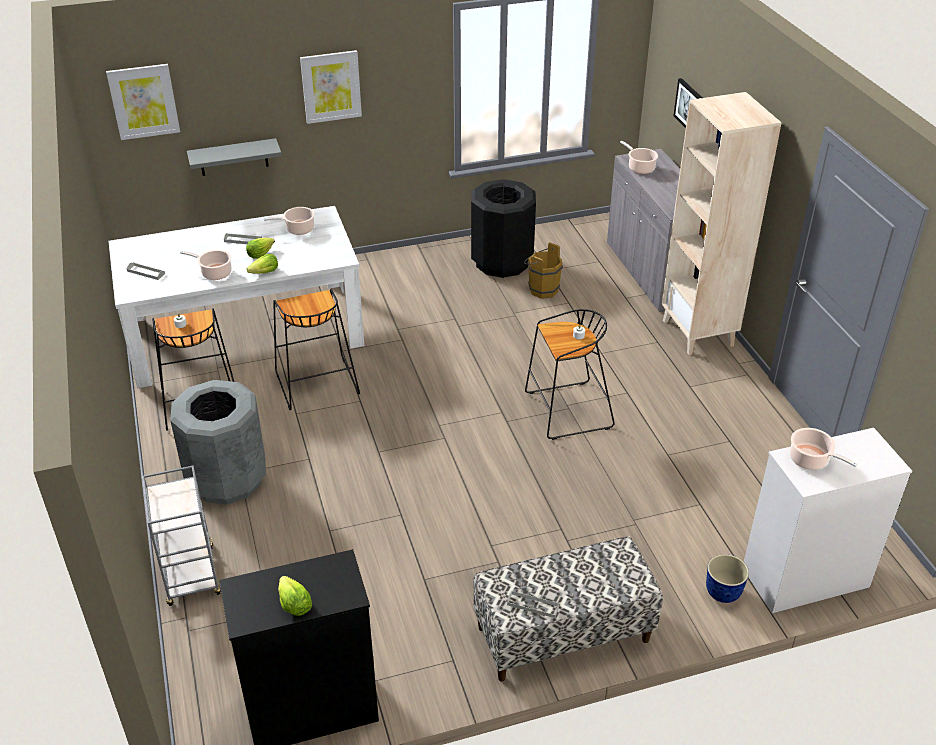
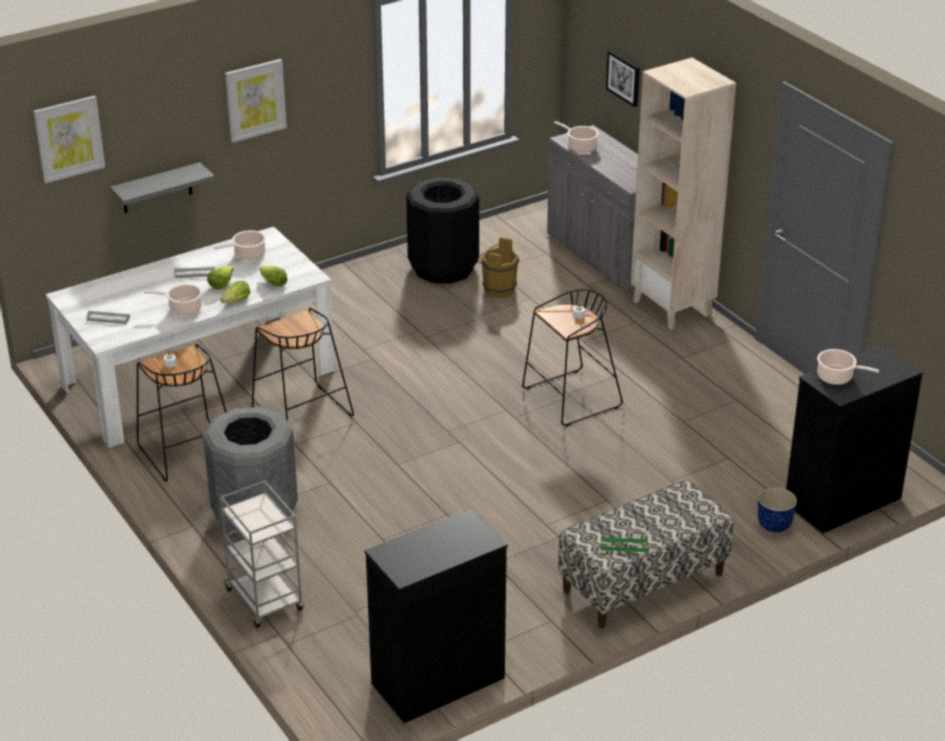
camera: 15 degrees left, 5 degrees down
lettuce [278,576,312,616] -> lettuce moved to [259,266,287,287]
grey tray [507,591,560,618] -> green tray [601,537,648,552]
white dresser [744,428,912,613] -> black dresser [786,344,923,533]

